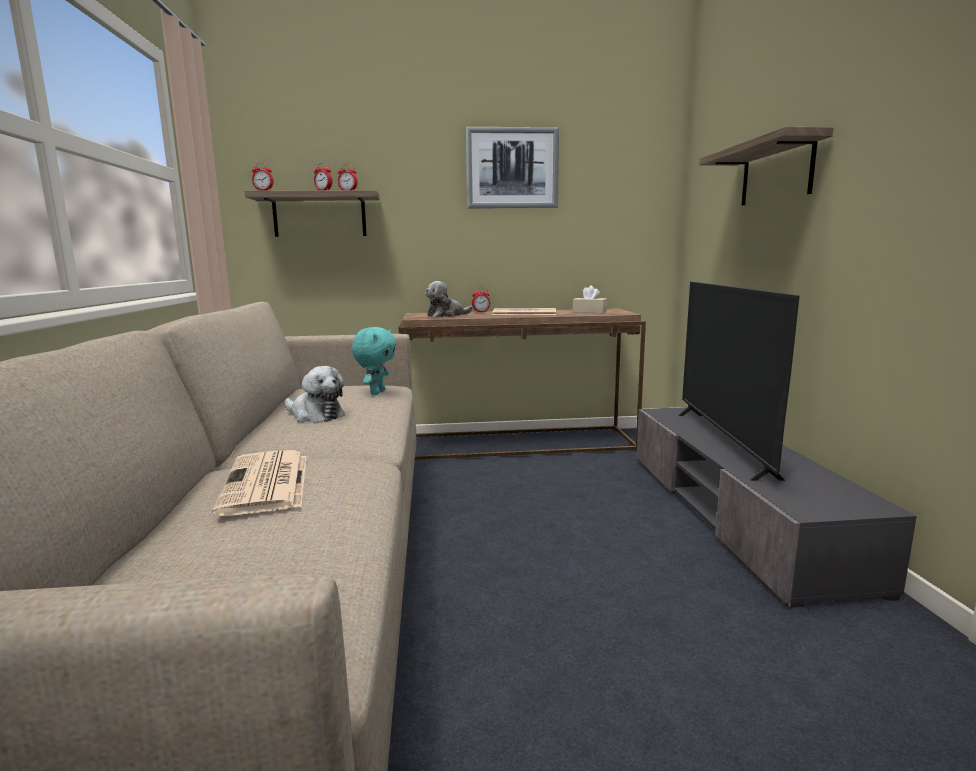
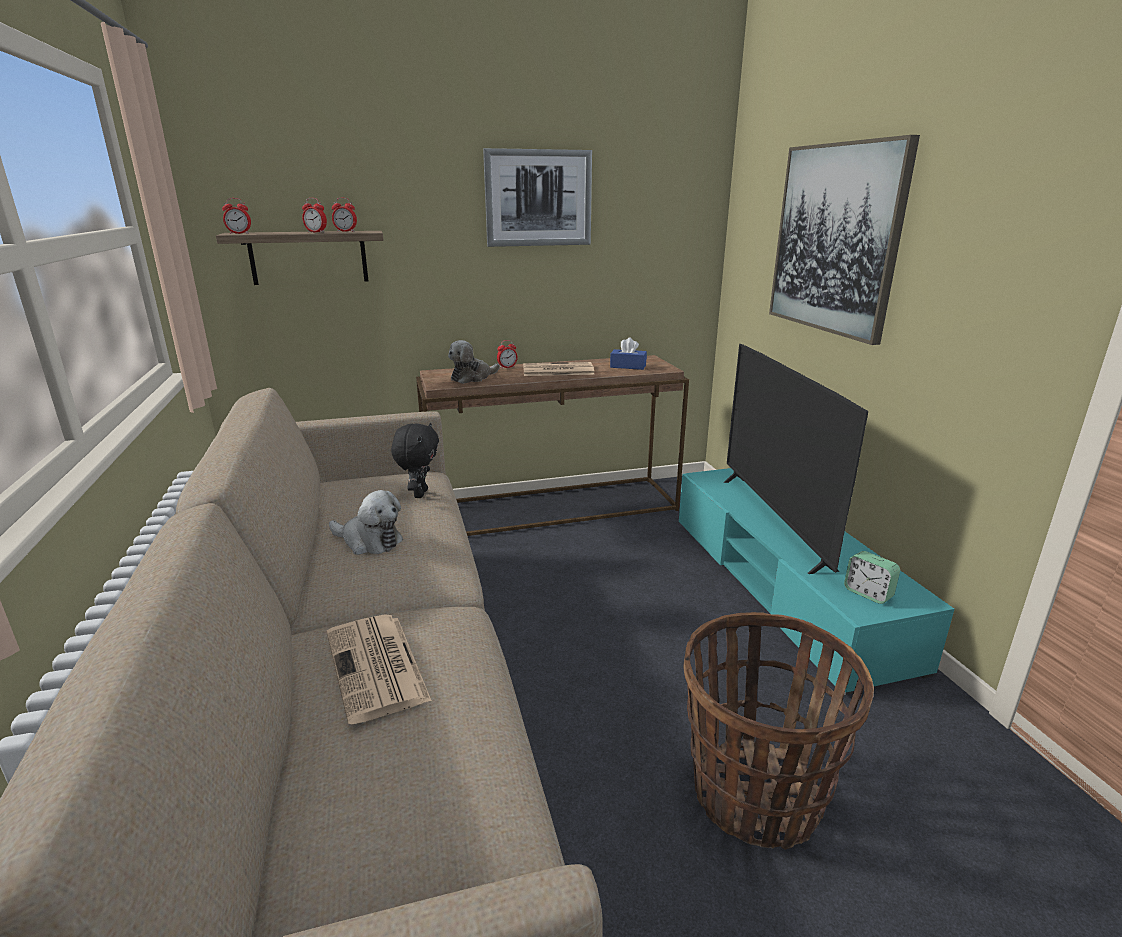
camera: 10 degrees left, 10 degrees up
turquoise plush toy [352,327,396,395] -> black plush toy [391,423,439,498]
beige tissue box [573,285,607,313] -> blue tissue box [610,337,647,370]
grey tv stand [637,407,917,608] -> turquoise tv stand [679,468,954,696]
shelf [699,127,833,205] -> picture [769,135,920,345]
none -> basket [683,612,874,850]
none -> alarm clock [844,551,900,604]

